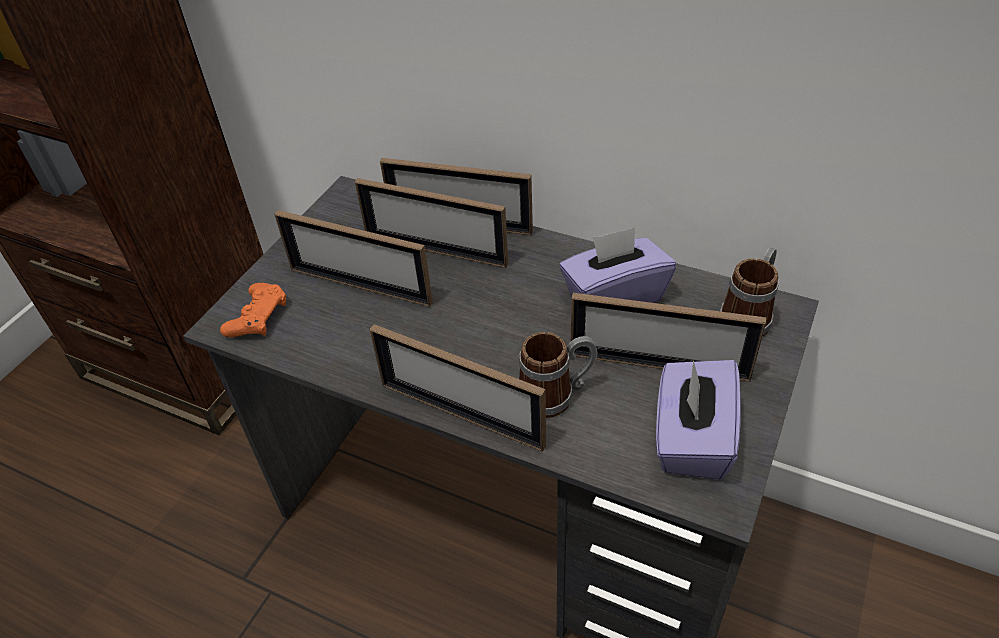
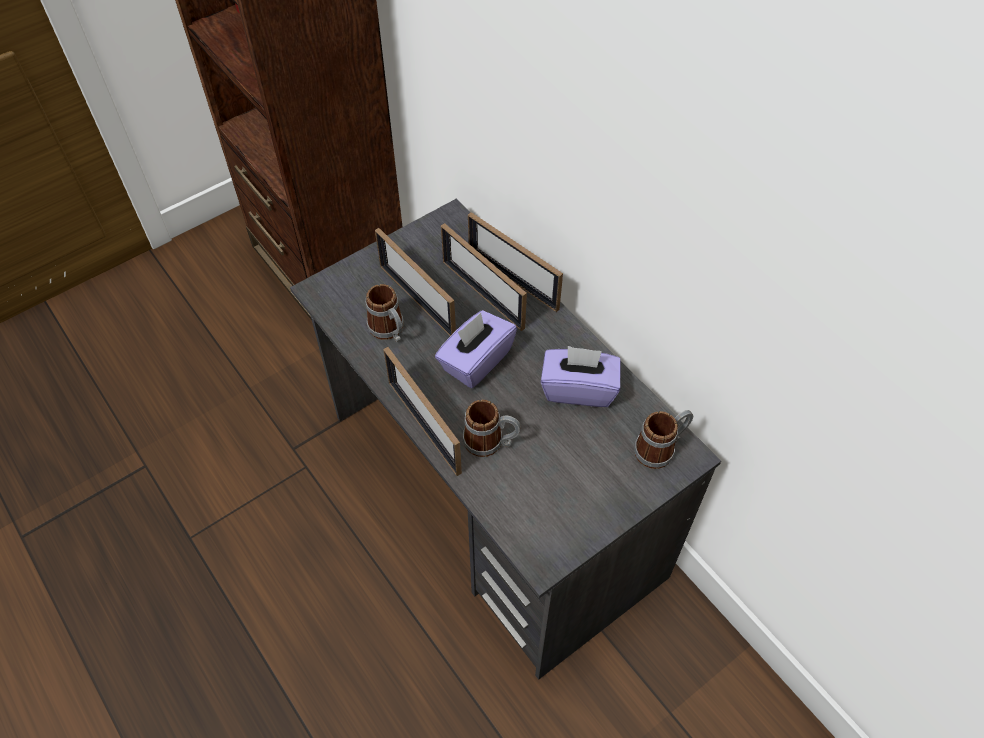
camera: 25 degrees right, 10 degrees up
orange game controller [220,283,286,337] -> none
picture frame [571,293,766,382] -> none
purple tissue box [656,360,741,480] -> purple tissue box moved to [435,310,517,388]
none -> mug [365,284,404,342]

